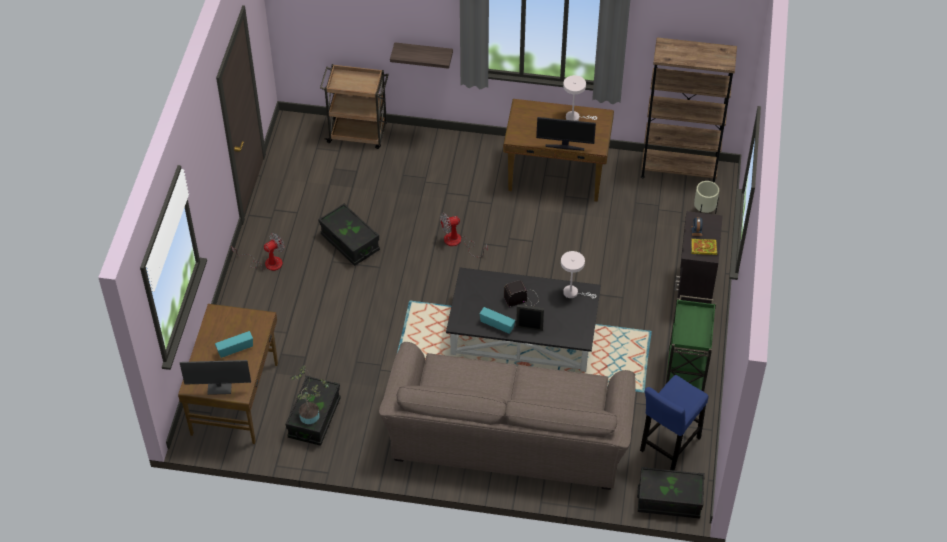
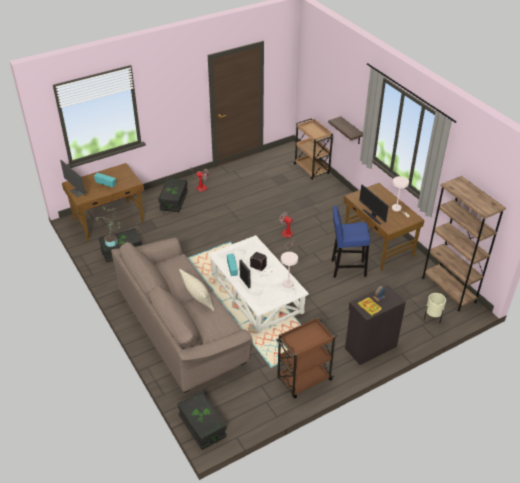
camera: 50 degrees right, 10 degrees down
black storage box [318,203,380,266] -> black storage box moved to [158,178,188,212]
black coffee table [446,267,601,372] -> white coffee table [208,235,309,333]
blue stool [640,375,708,471] -> blue stool moved to [331,205,370,278]
green cart [666,295,716,392] -> brown cart [276,317,337,398]
none -> pillow [179,269,214,311]

